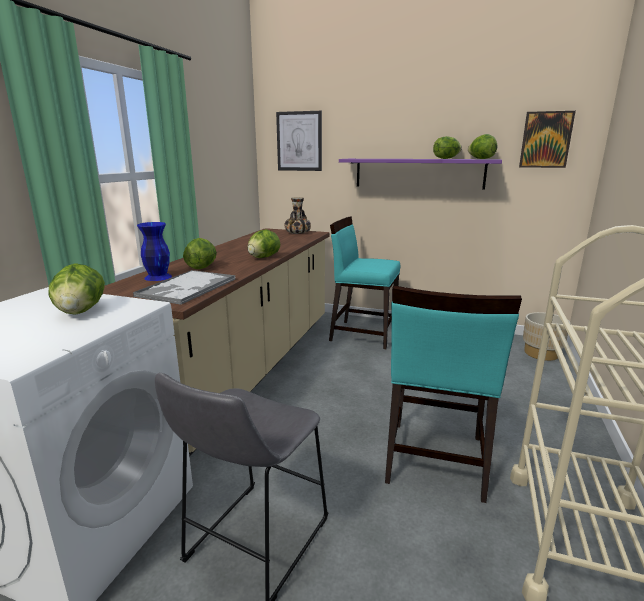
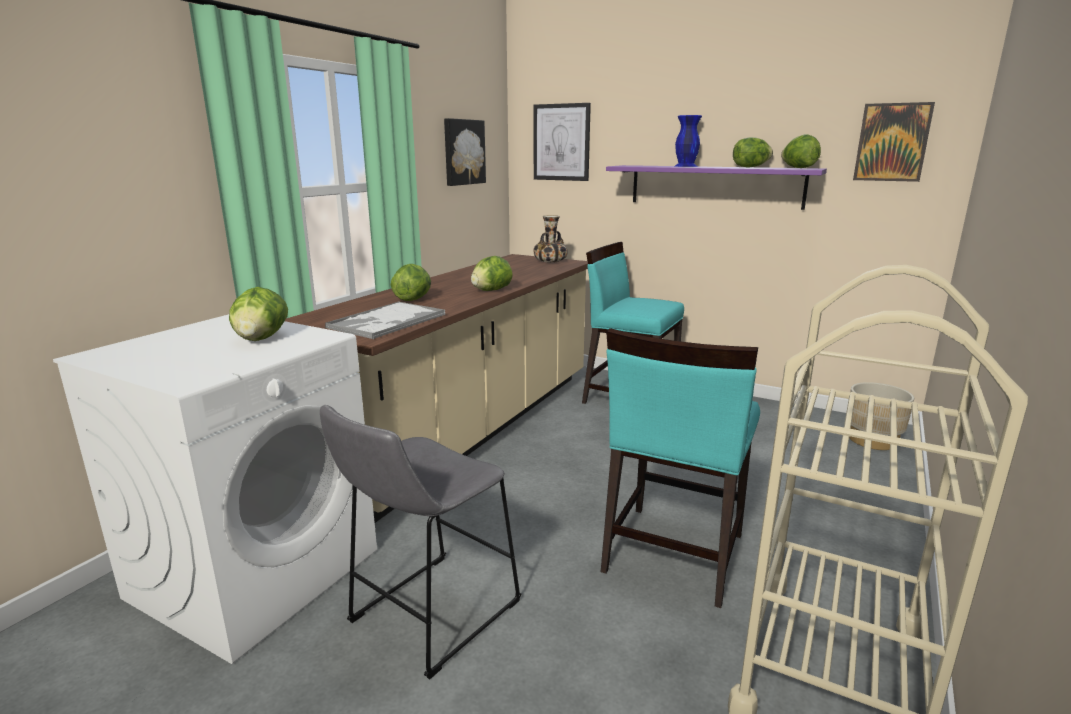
camera: 10 degrees right, 0 degrees up
blue vase [137,222,172,281] -> blue vase moved to [675,115,702,167]
none -> picture [444,118,486,186]

